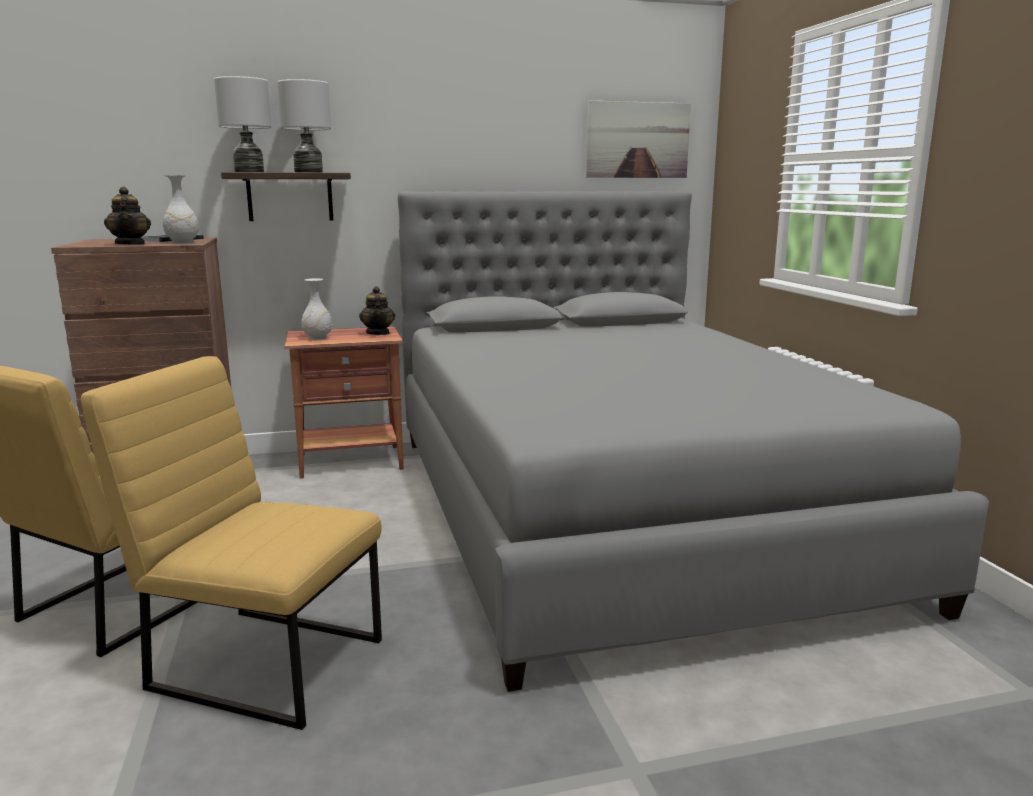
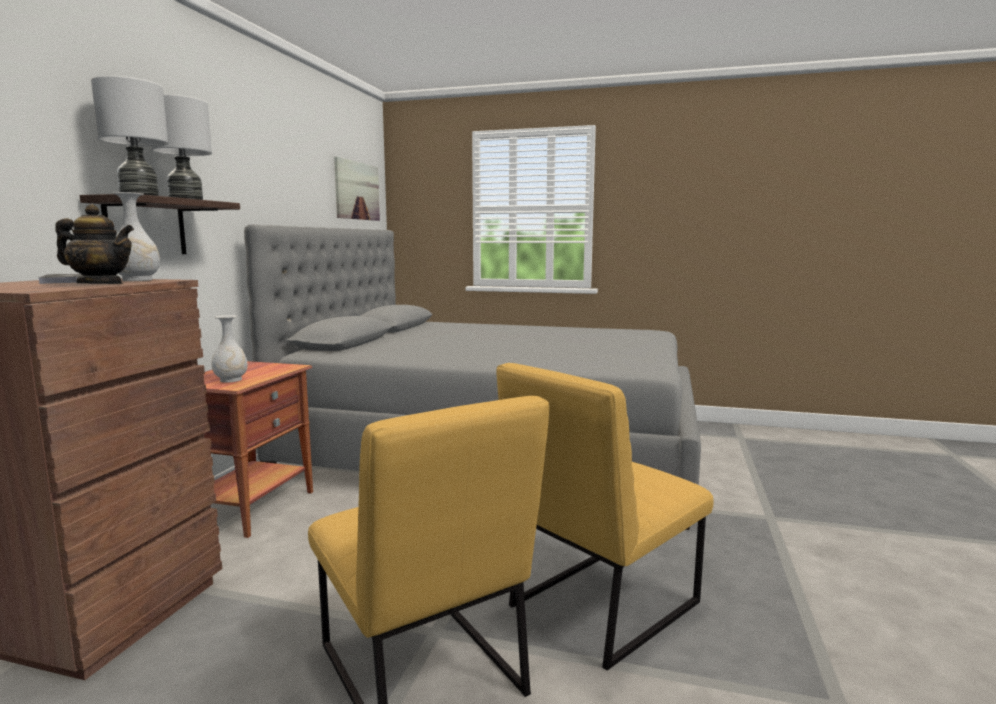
camera: 60 degrees left, 5 degrees down
teapot [359,286,395,335] -> none

